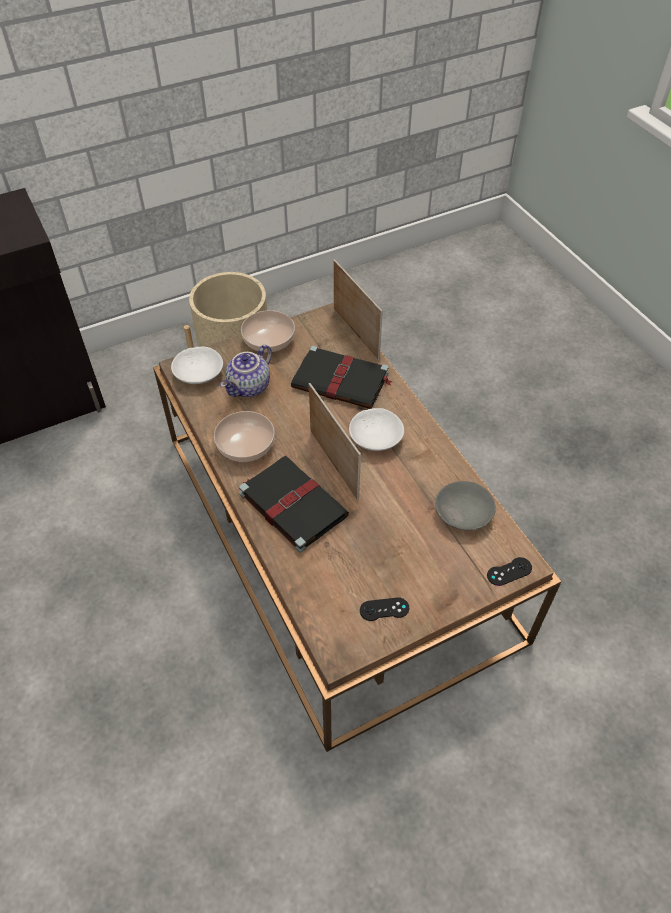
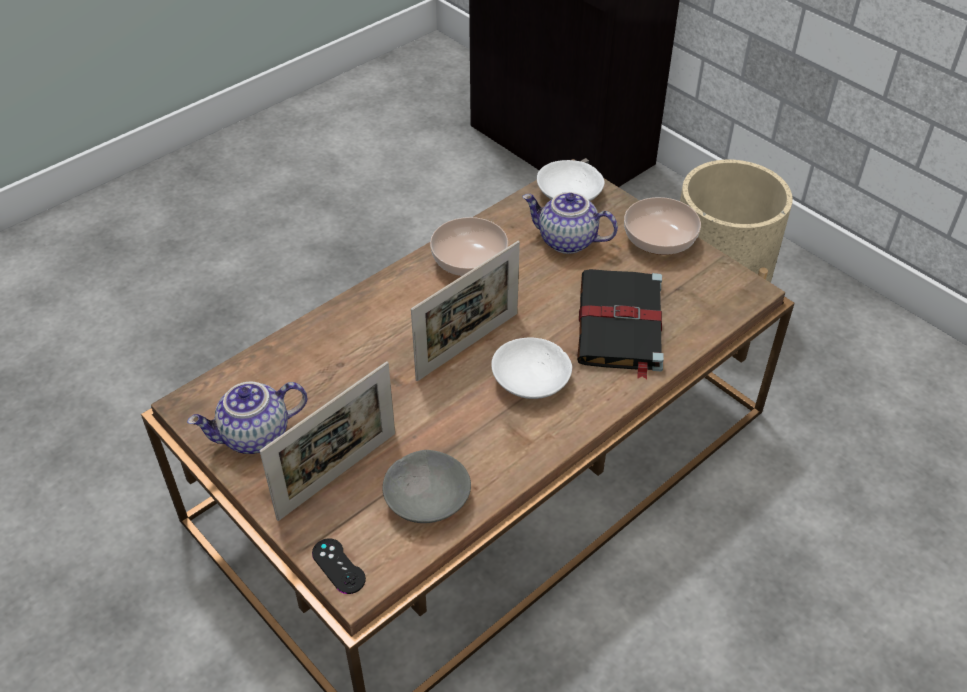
camera: 75 degrees right, 5 degrees down
black book [239,456,349,553] -> none
picture frame [334,259,383,360] -> picture frame moved to [260,361,395,521]
black game controller [360,597,409,621] -> teapot [187,382,307,454]

